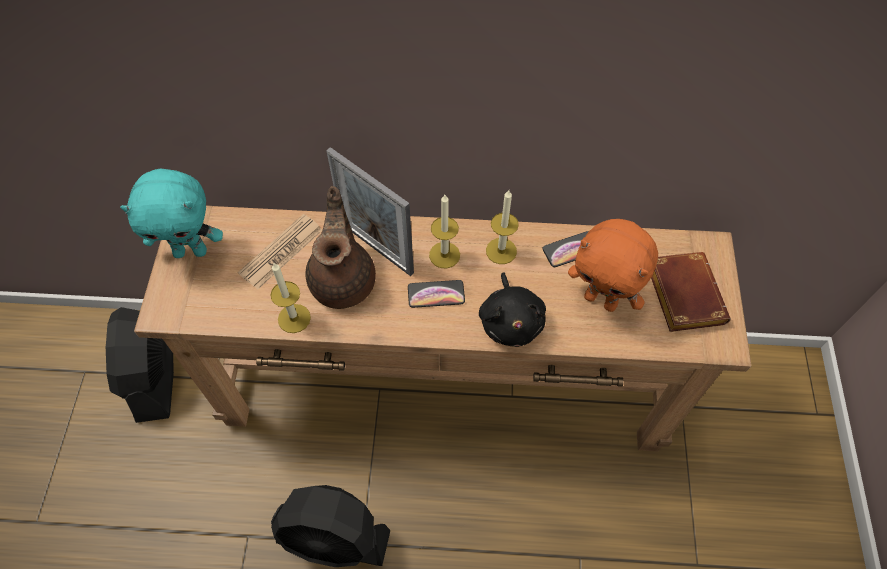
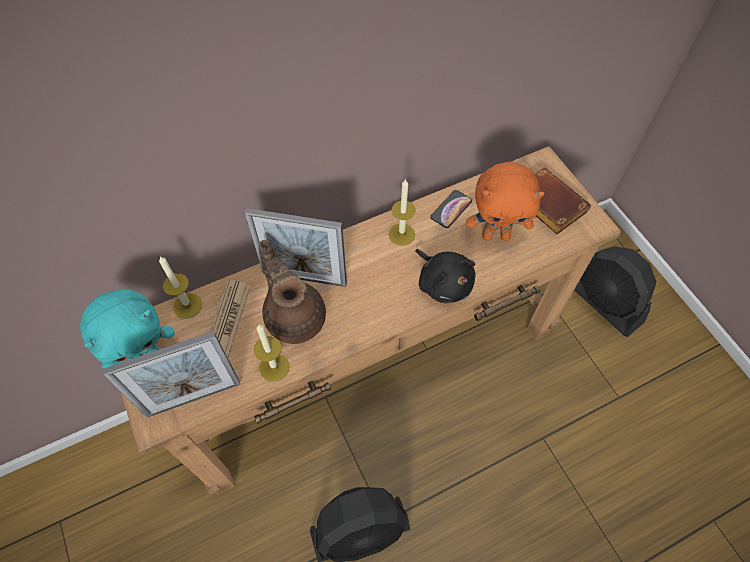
camera: 30 degrees left, 0 degrees up
black fan [106,307,174,423] -> black fan moved to [574,246,656,337]
phone [408,280,465,308] -> none
candle [429,195,460,268] -> candle moved to [159,257,202,319]
none -> picture frame [102,331,240,418]

